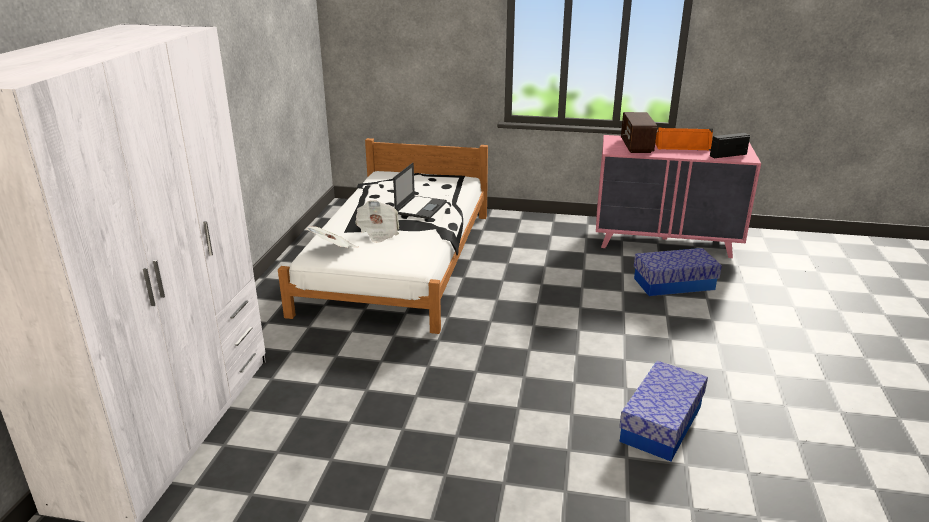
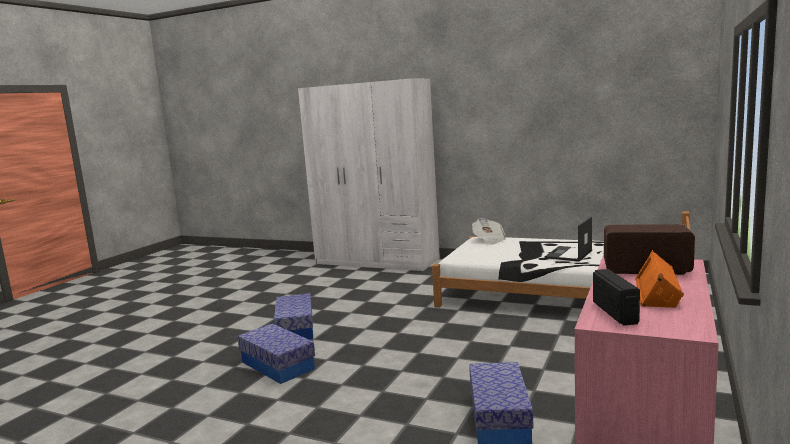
camera: 105 degrees right, 15 degrees down
newspaper [355,200,399,243] -> none
laptop [393,162,447,219] -> laptop turned 90 degrees clockwise [545,217,592,262]
none -> storage box [274,293,313,340]

